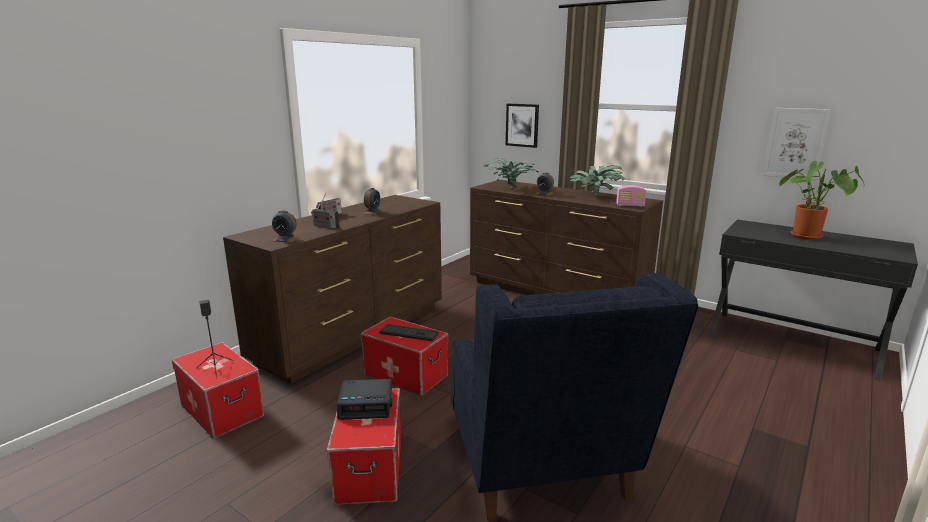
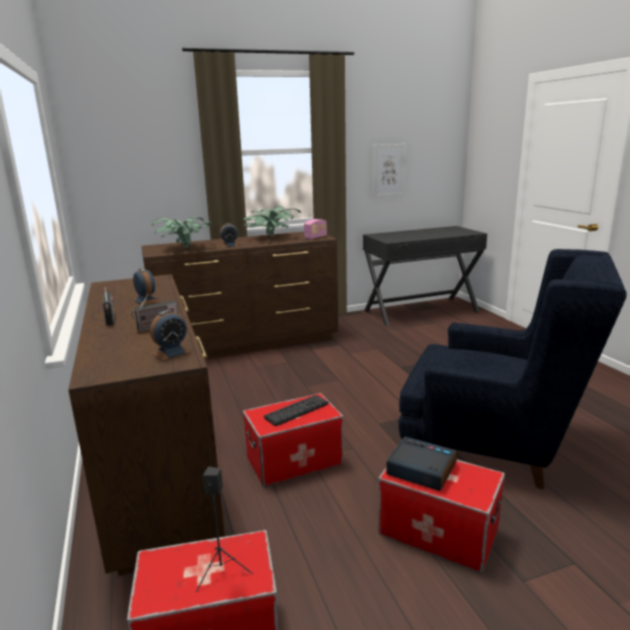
camera: 55 degrees left, 0 degrees up
alarm clock [337,379,392,420] -> alarm clock turned 90 degrees counterclockwise [386,437,456,491]
picture [506,104,539,148] -> none
potted plant [779,161,864,240] -> none

